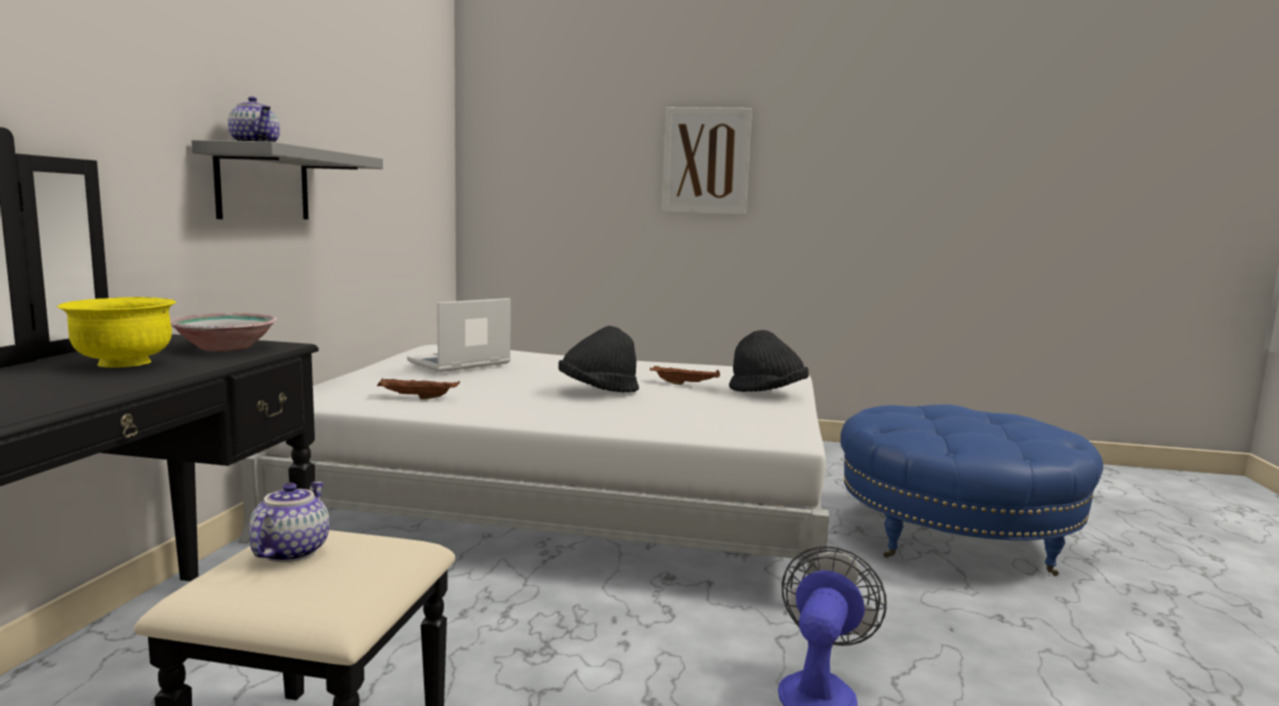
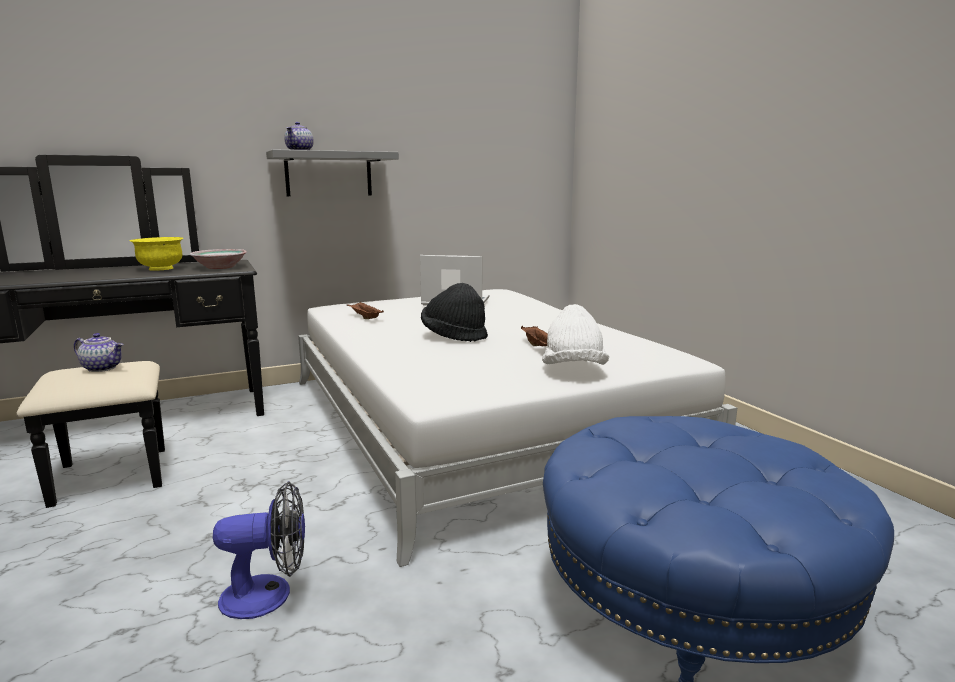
camera: 55 degrees right, 5 degrees up
teapot [249,482,329,562] -> teapot turned 45 degrees clockwise [74,333,124,372]
picture [661,107,752,215] -> none
black hat [729,330,809,392] -> white hat [542,304,609,365]

